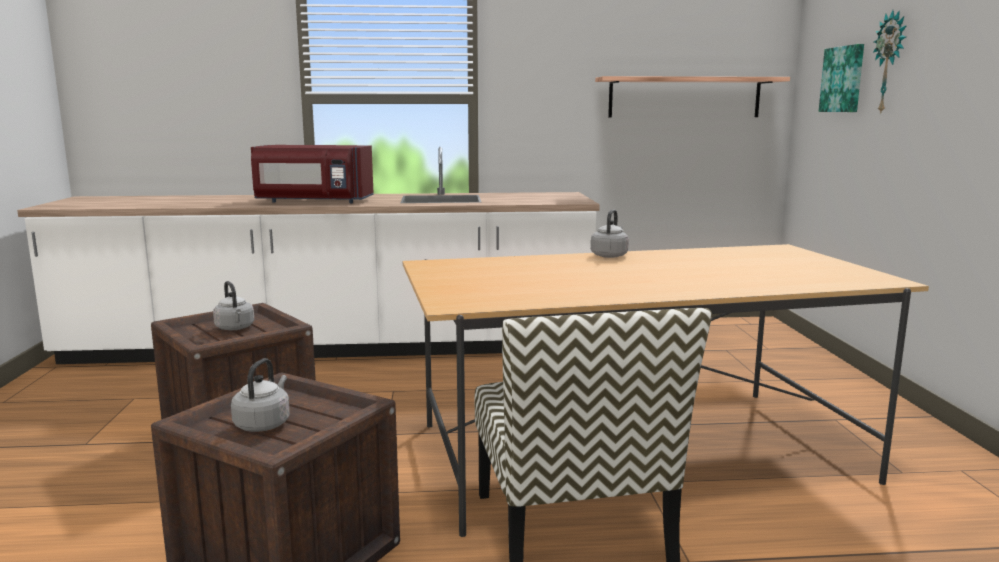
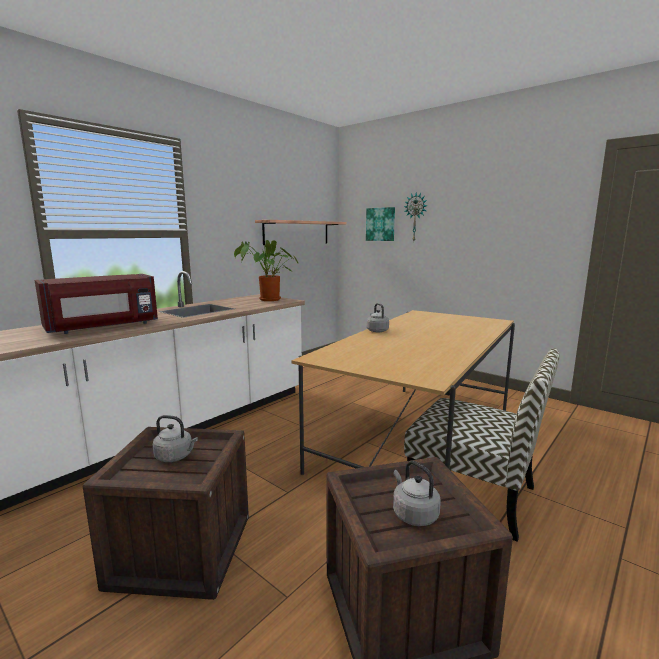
camera: 45 degrees left, 0 degrees up
none -> potted plant [234,240,298,301]

